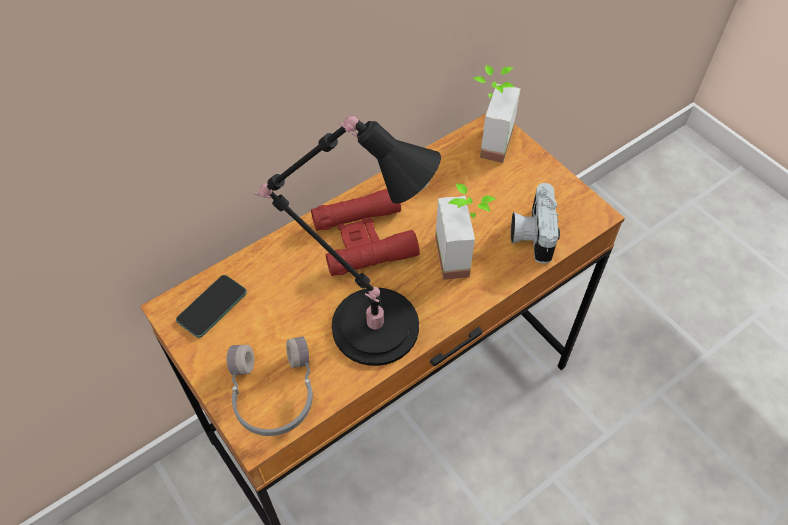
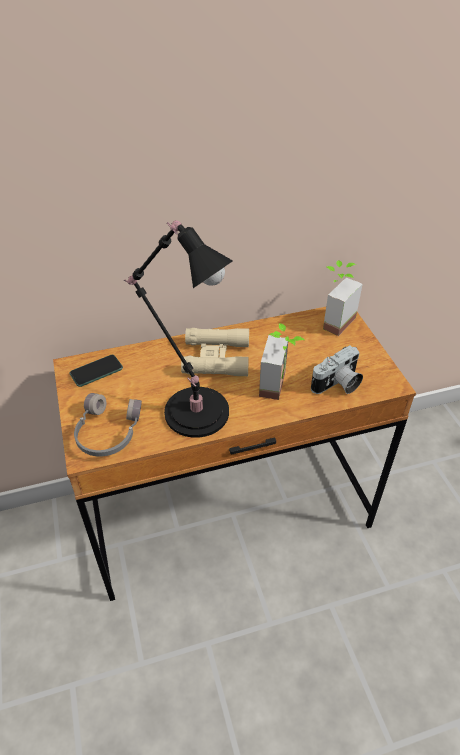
camera: 20 degrees right, 10 degrees down
red binoculars [311,189,420,276] -> beige binoculars [181,328,249,377]
camera [511,183,560,264] -> camera turned 150 degrees counterclockwise [311,345,363,394]

